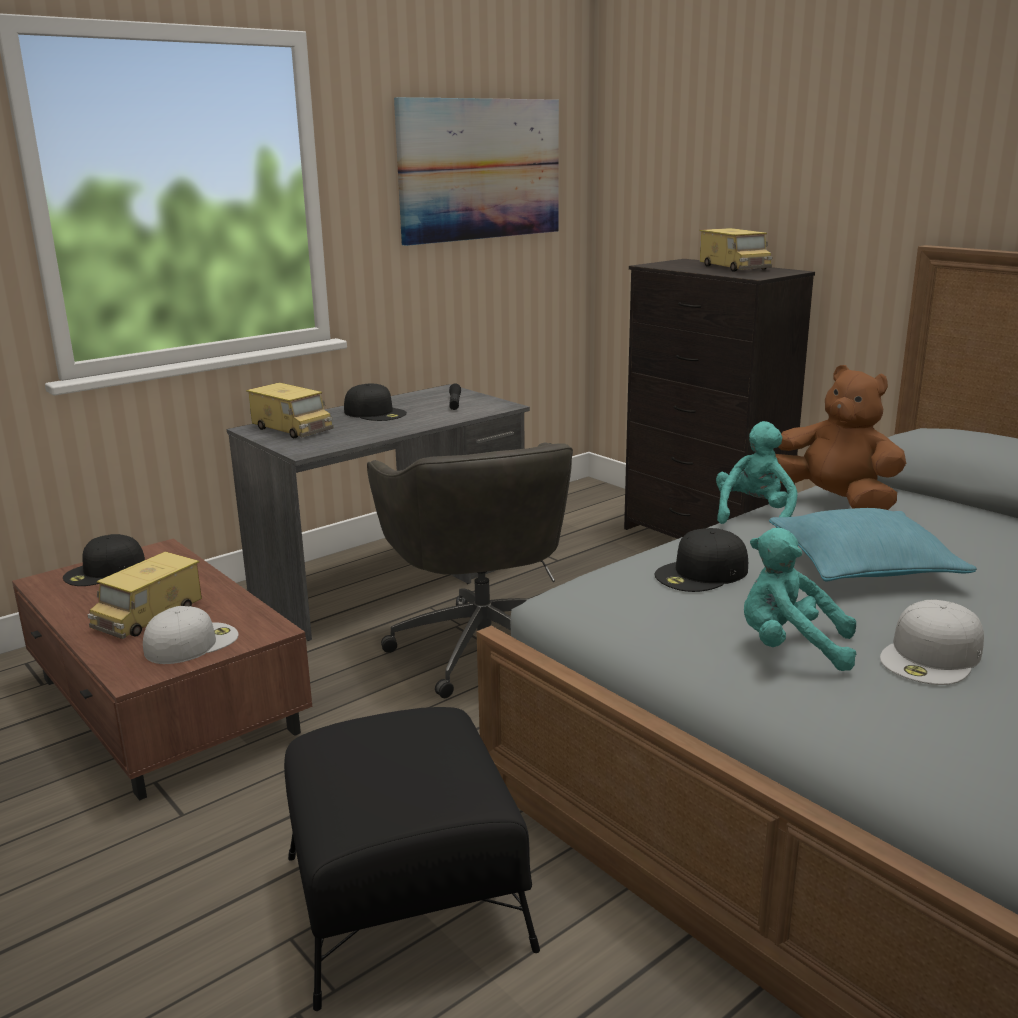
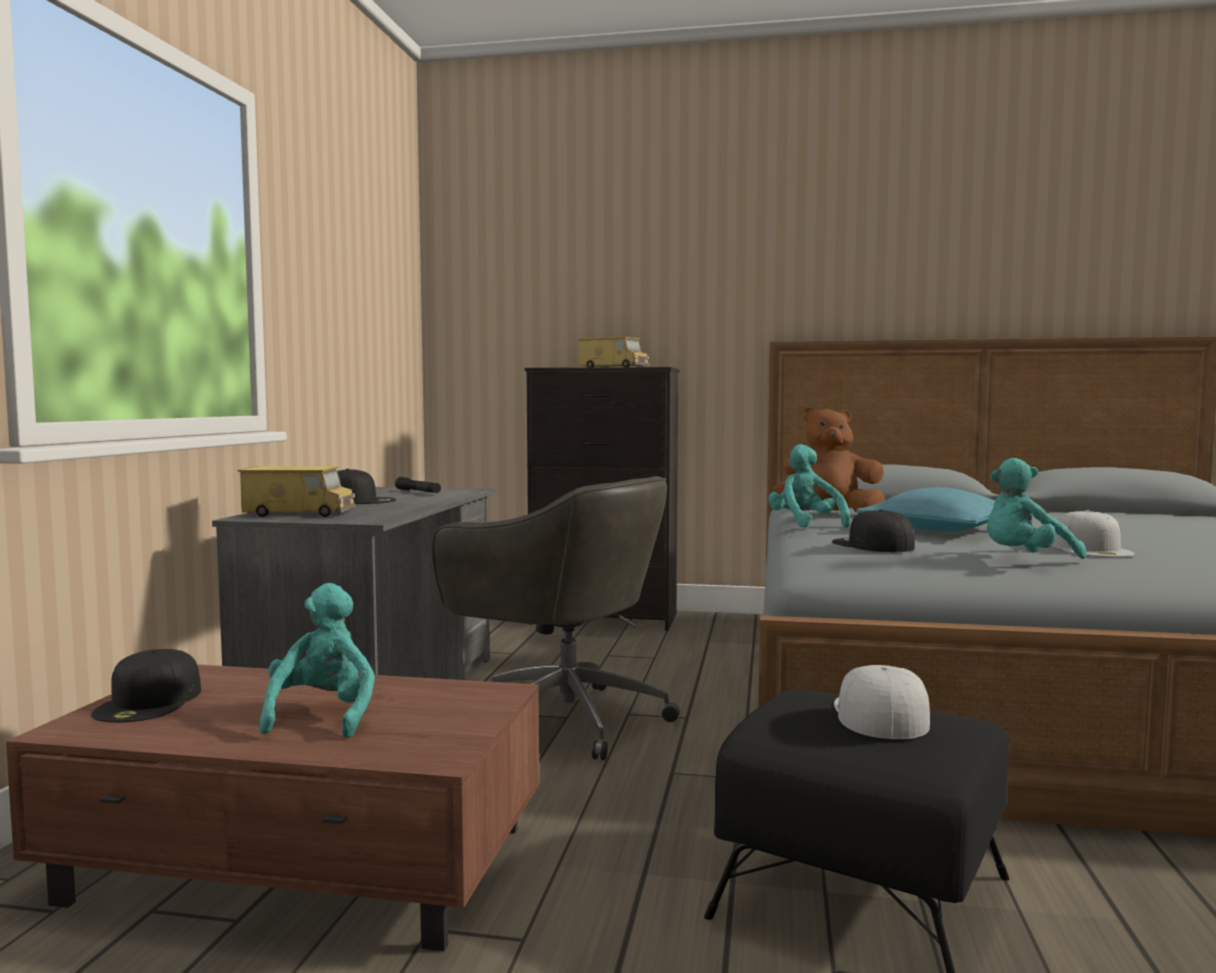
camera: 40 degrees left, 15 degrees down
toy truck [88,551,202,639] -> turquoise plush toy [259,583,375,738]
white cap [143,606,239,664] -> white cap moved to [834,665,930,739]
picture [394,97,559,246] -> none
black cap [655,528,748,592] -> black cap turned 135 degrees clockwise [832,509,915,552]

